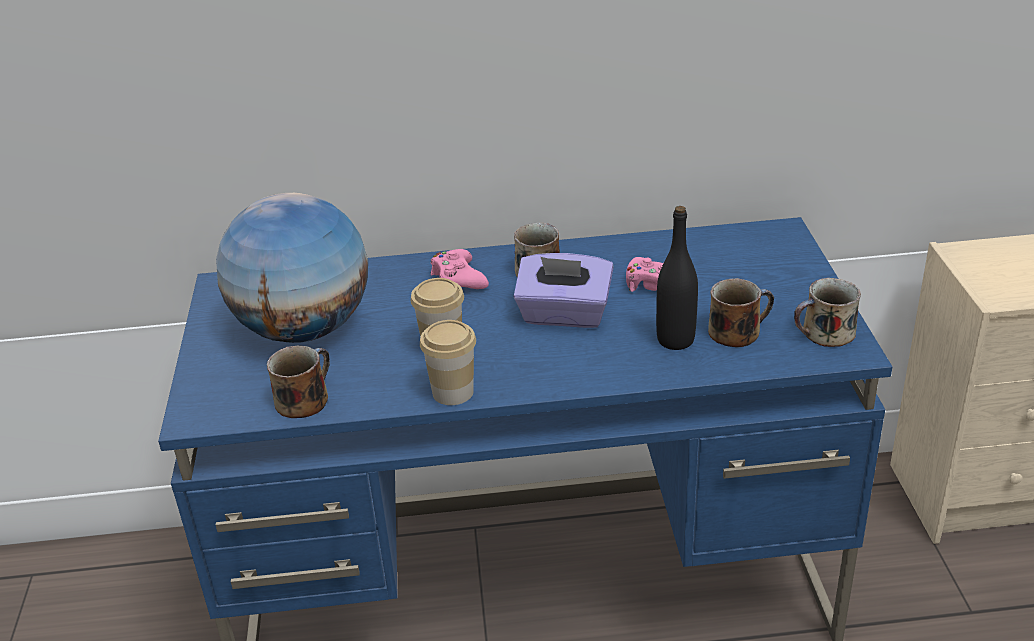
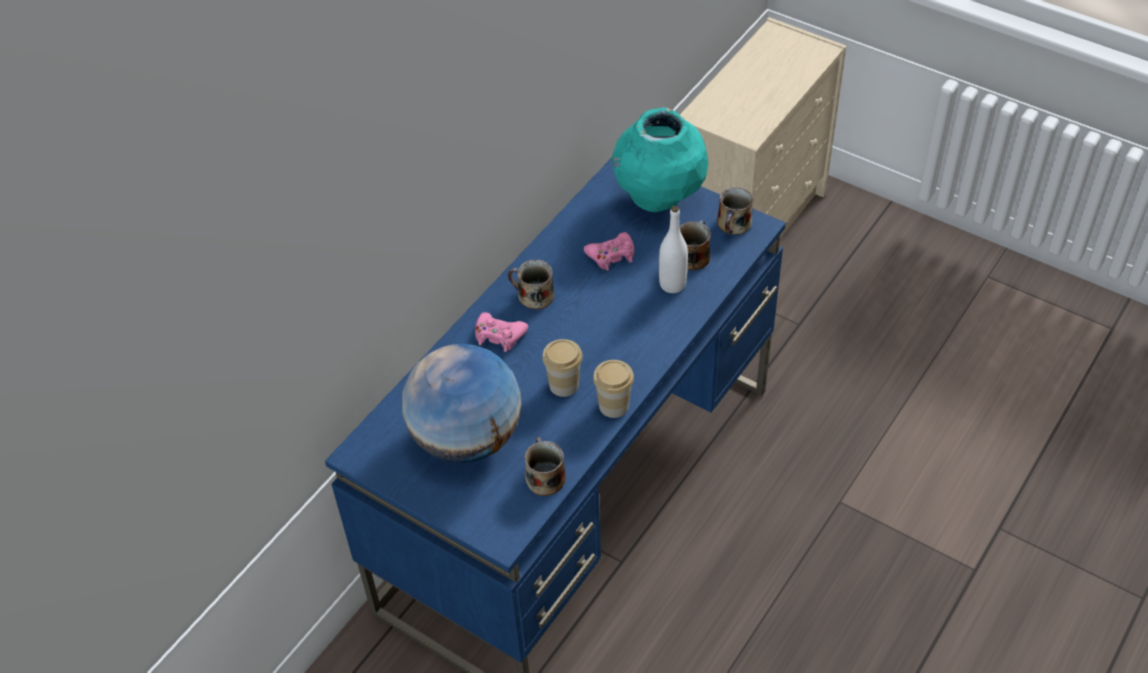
camera: 50 degrees left, 15 degrees up
purple tissue box [513,253,614,328] -> none
black bottle [656,206,698,350] -> white bottle [659,206,688,293]
none -> turquoise vase [611,107,708,212]

